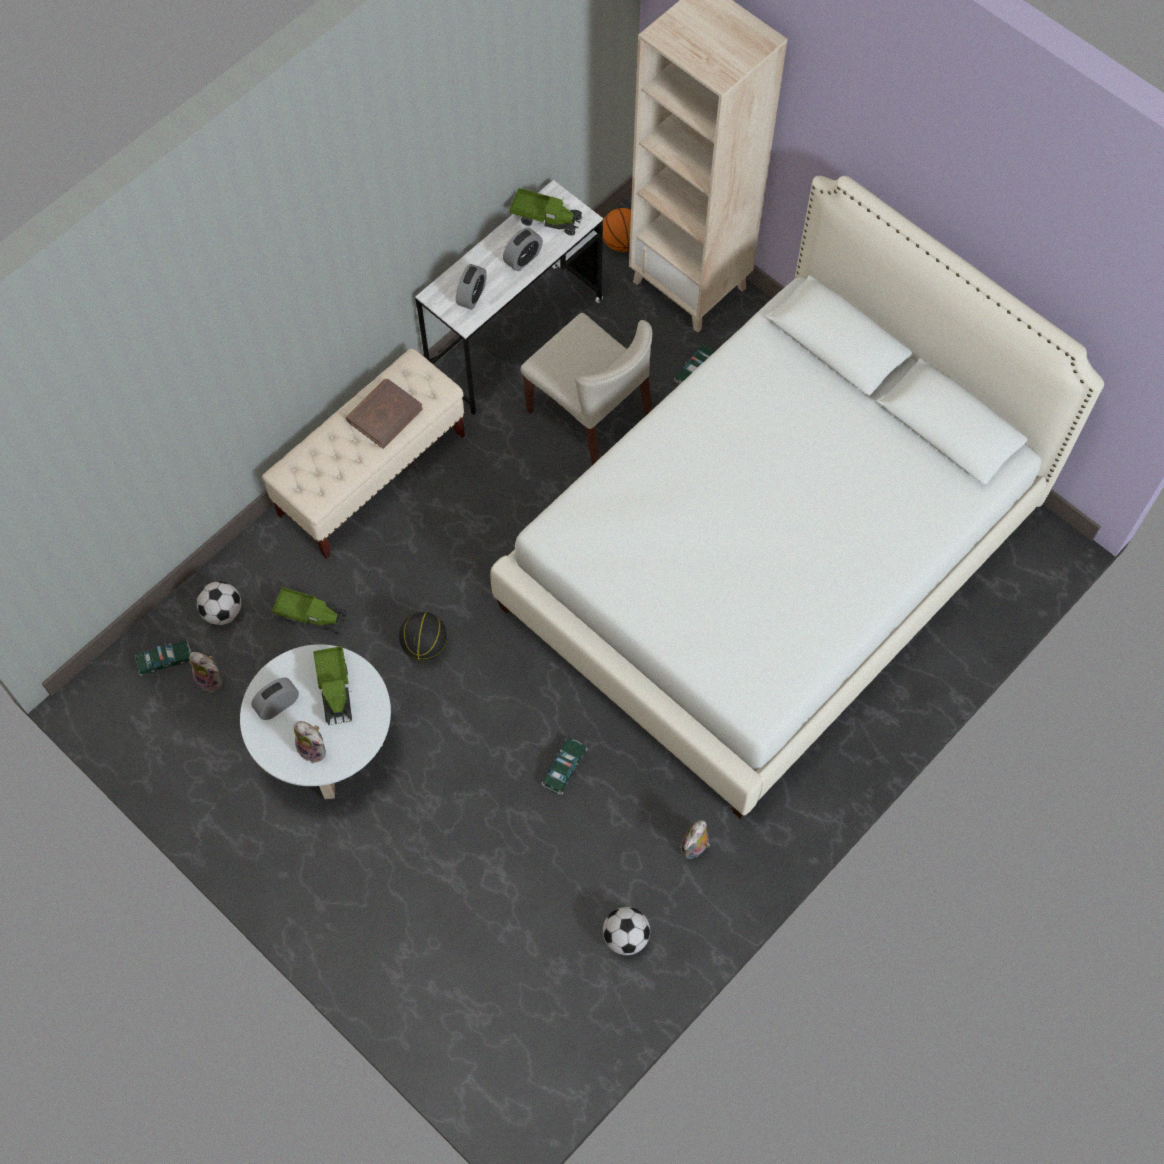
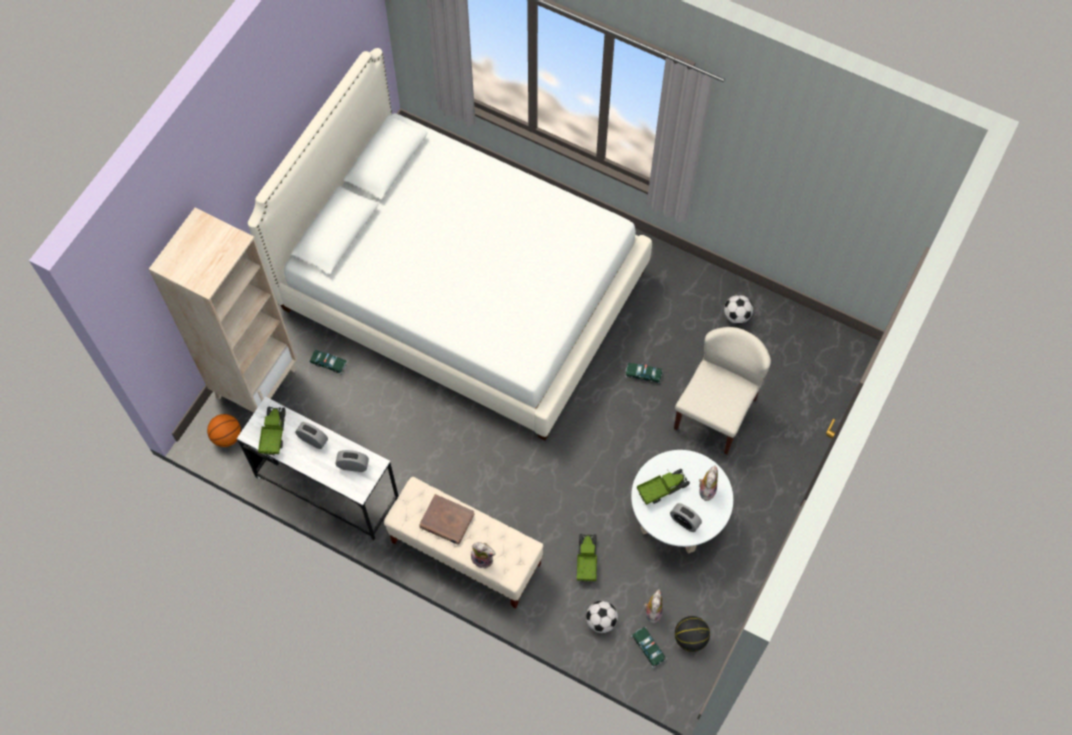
camera: 105 degrees left, 0 degrees up
basketball [399,612,448,661] -> basketball moved to [675,616,710,652]
beige chair [520,313,652,465] -> beige chair moved to [674,327,771,455]
plush toy [680,820,710,859] -> plush toy moved to [471,542,496,569]

